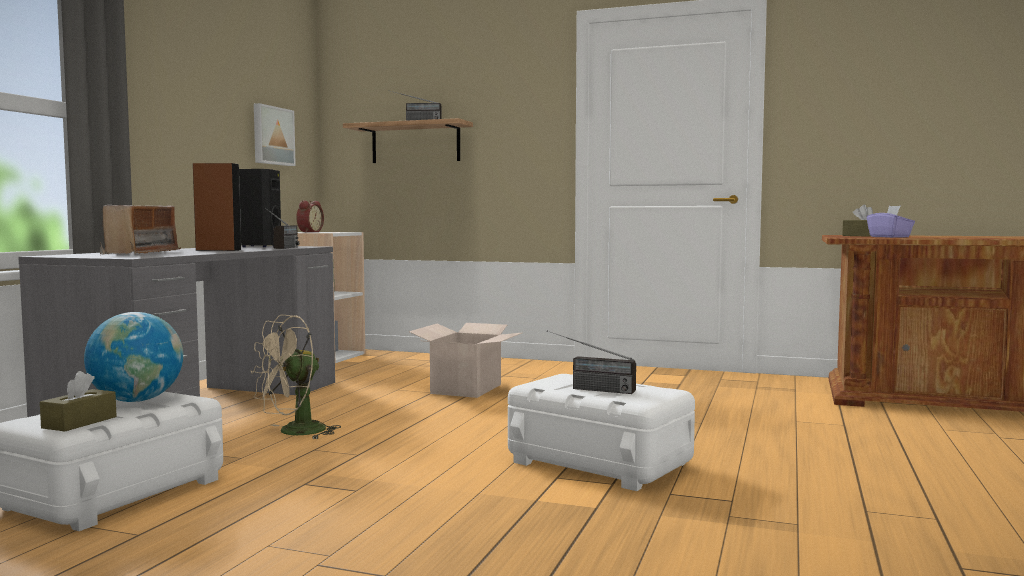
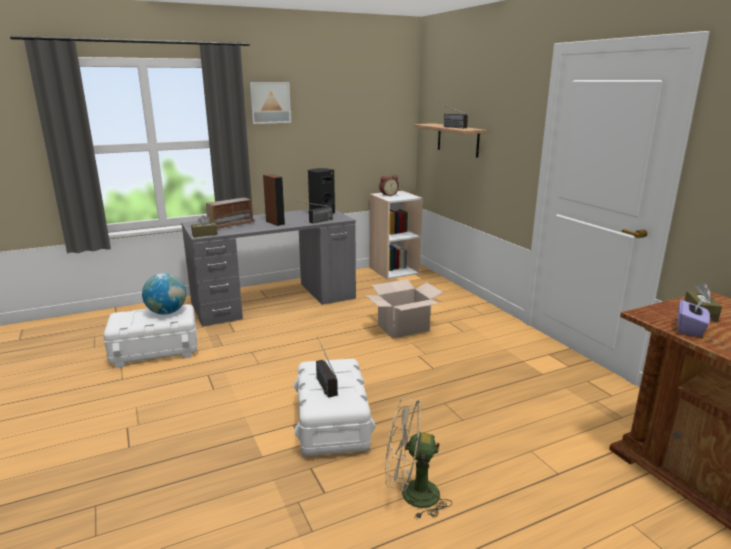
camera: 45 degrees right, 15 degrees up
brown tissue box [40,371,117,431] -> brown tissue box moved to [191,215,218,237]
beige fan [251,315,341,439] -> beige fan moved to [385,398,452,519]
picture [254,103,296,166] -> picture moved to [249,82,291,124]

